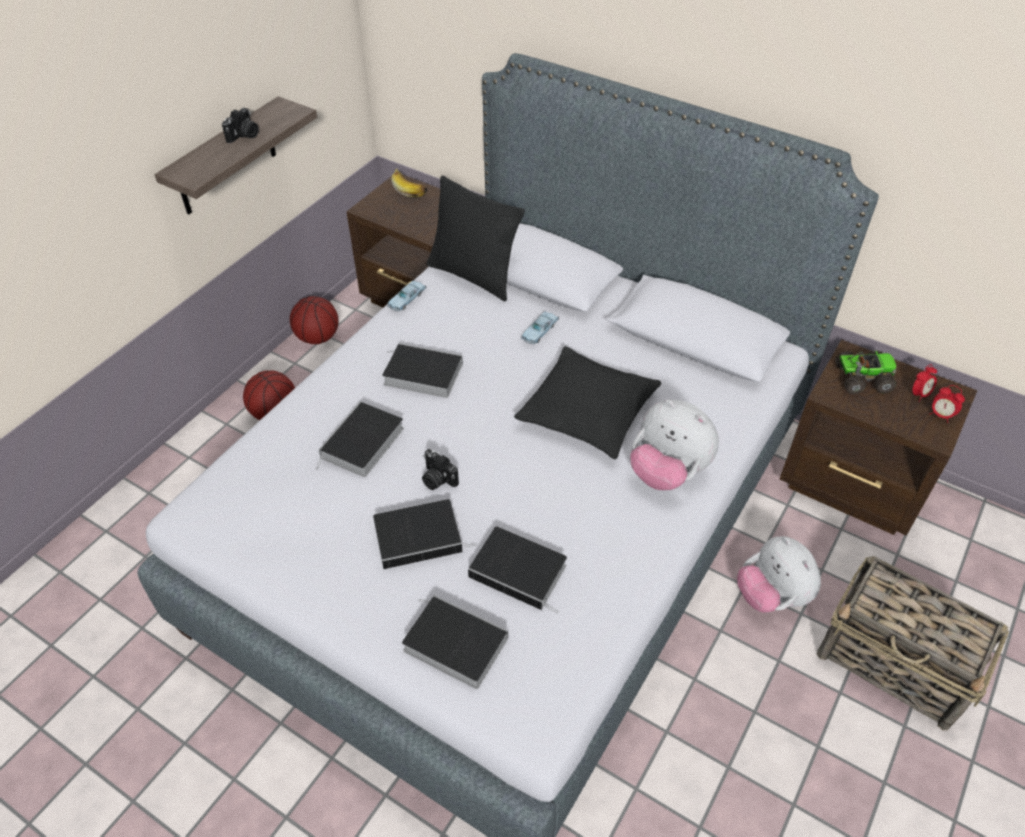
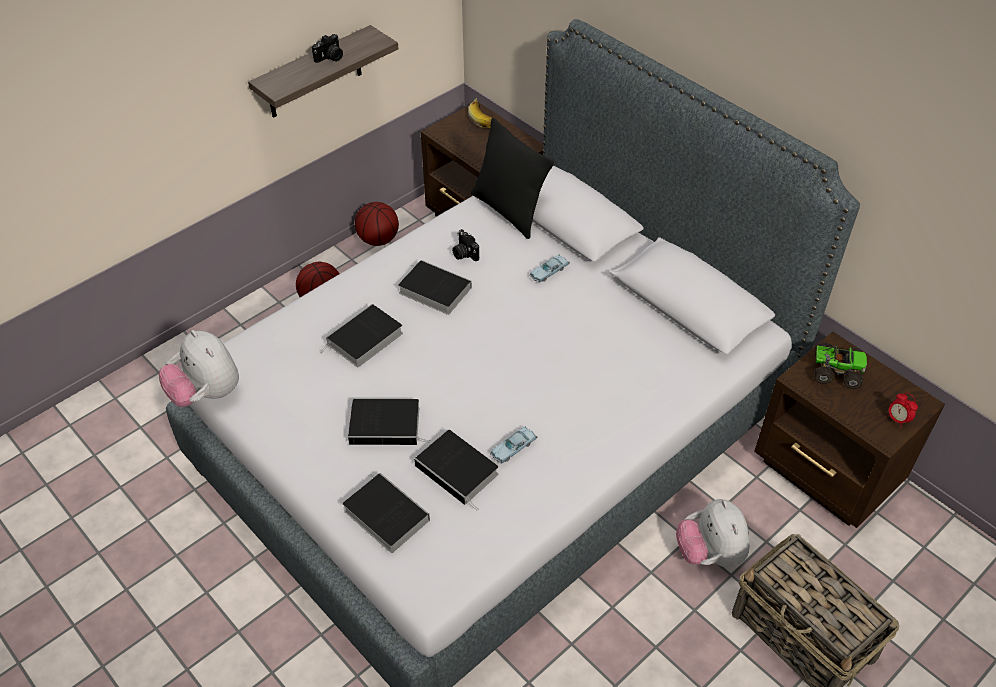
camera: 15 degrees right, 0 degrees up
blue toy car [387,280,427,312] -> blue toy car moved to [490,426,538,464]
camera [422,449,459,490] -> camera moved to [452,229,479,261]
black pillow [514,346,661,459] -> none
plush toy [630,400,719,490] -> plush toy moved to [159,330,239,407]
alarm clock [912,364,937,402] -> none

